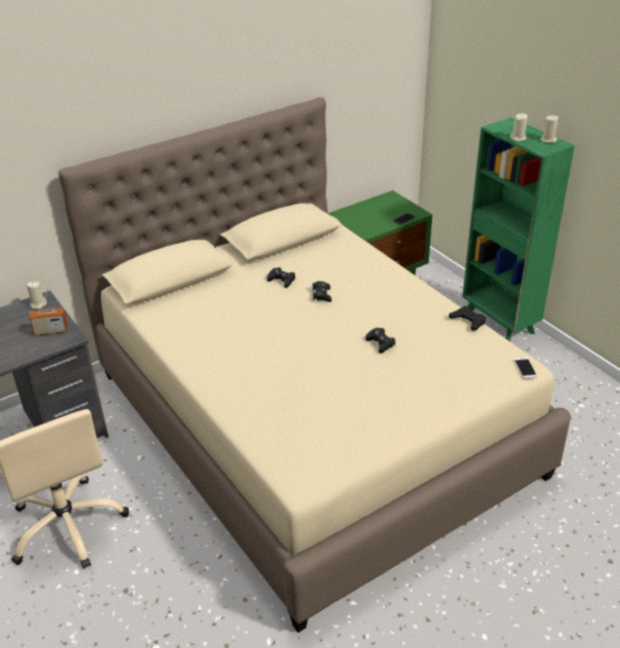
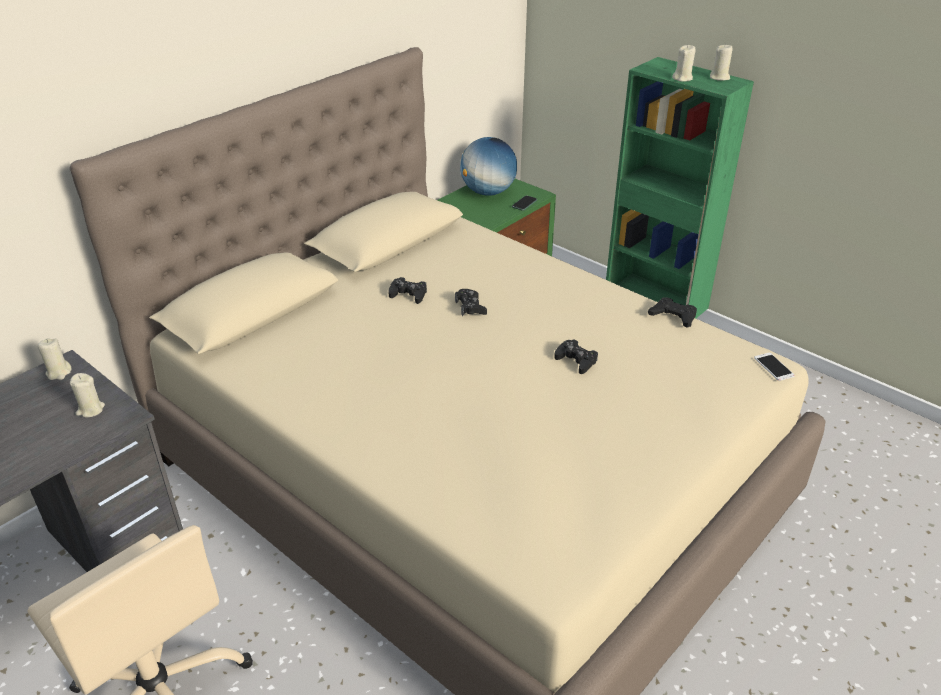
camera: 15 degrees left, 0 degrees up
radio [29,289,68,336] -> beige candle [70,373,105,417]
none -> globe [460,137,517,196]

